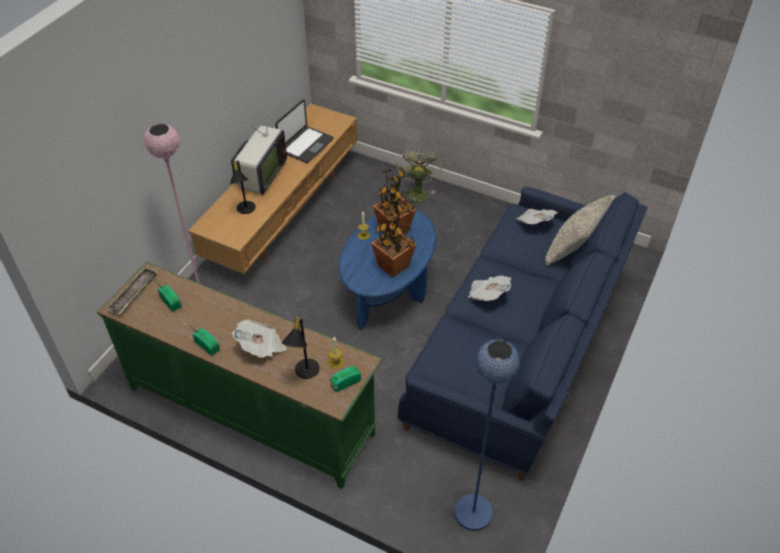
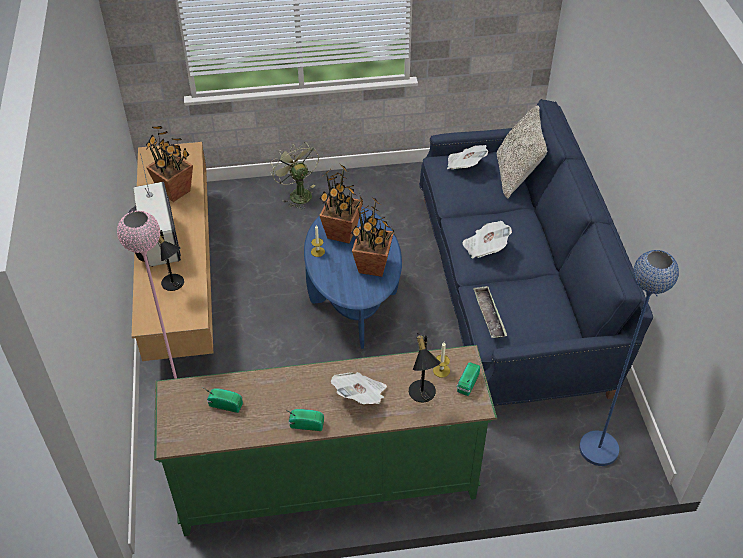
camera: 35 degrees left, 0 degrees up
tray [106,266,157,315] -> tray moved to [473,286,507,338]
laptop [275,99,334,163] -> potted plant [146,126,193,202]

